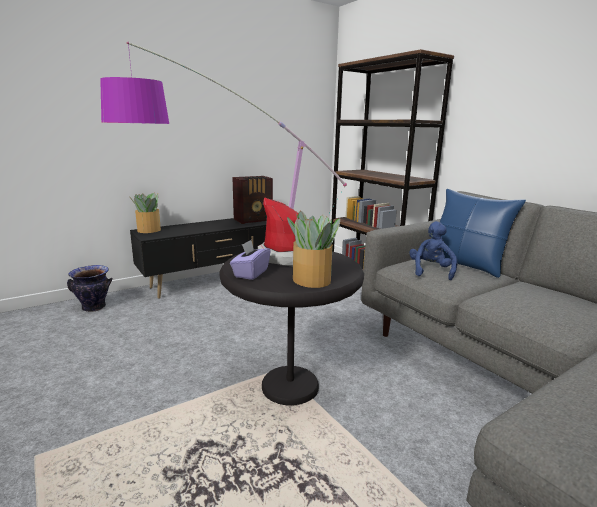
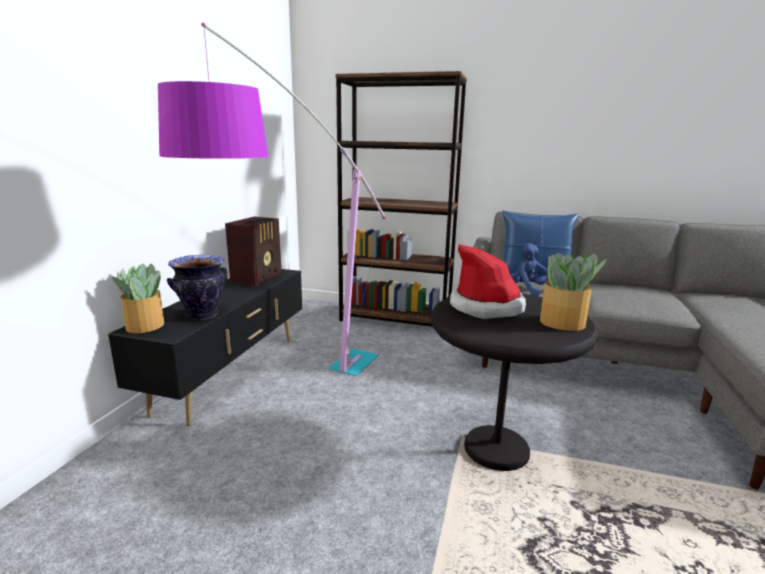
camera: 40 degrees left, 0 degrees up
vase [67,265,112,312] -> vase moved to [167,255,228,320]
purple tissue box [230,240,271,280] -> none

